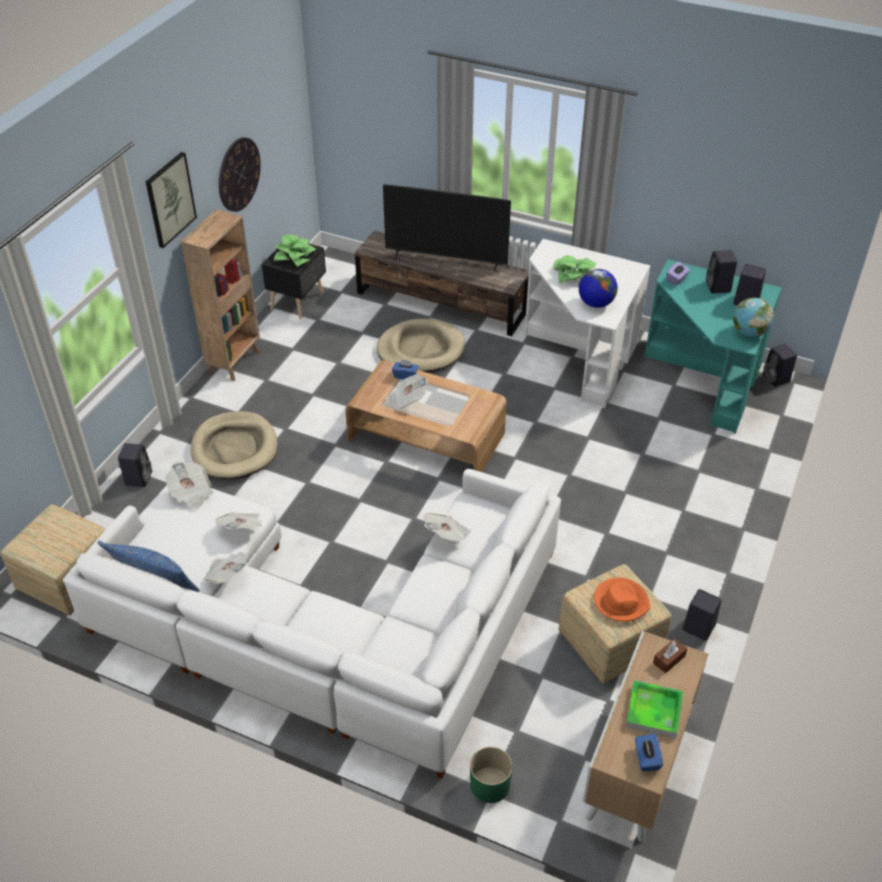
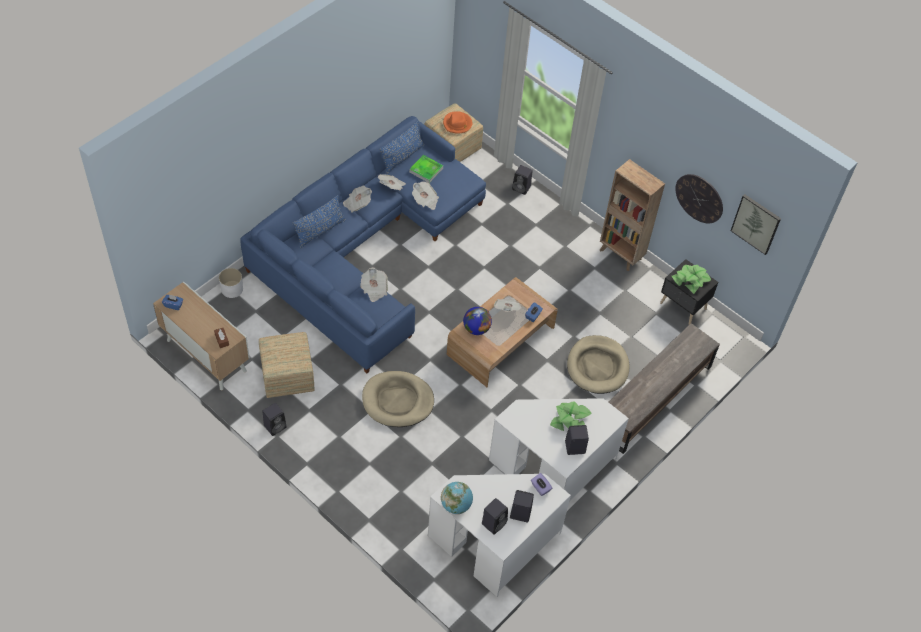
camera: 105 degrees right, 10 degrees up
white sofa [63,469,561,778] -> blue sofa [240,116,486,374]
picture [146,152,197,248] -> picture moved to [731,194,781,255]
newspaper [165,461,213,510] -> newspaper moved to [343,185,372,212]
beige dog bed [191,411,277,479] -> beige dog bed moved to [362,371,434,427]
television [383,184,511,272] -> none
green planter [470,747,513,803] -> white planter [219,268,243,298]
globe [579,269,618,308] -> globe moved to [463,307,492,335]
orange hat [594,578,651,622] -> orange hat moved to [443,111,472,134]
tray [626,680,683,738] -> tray moved to [409,155,443,183]
turquoise desk [644,259,782,434] -> white desk [428,474,571,597]
black speaker [763,344,797,387] -> black speaker moved to [565,425,589,455]
none -> blue pillow [293,195,346,248]

